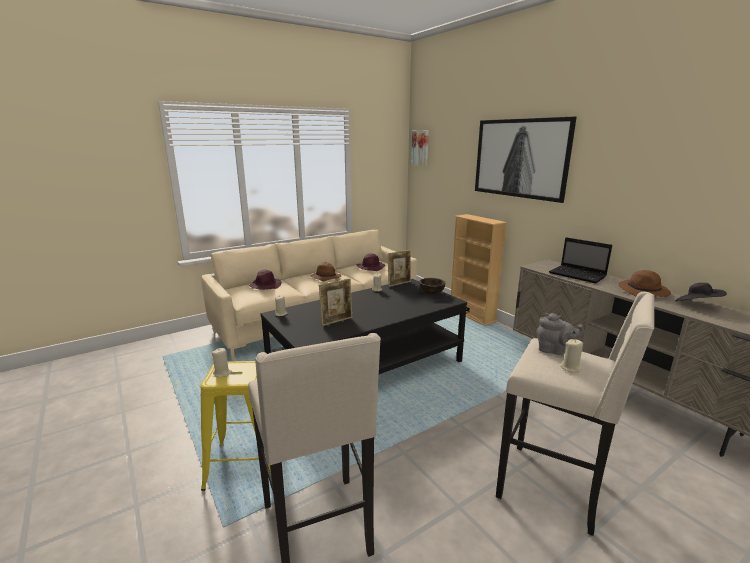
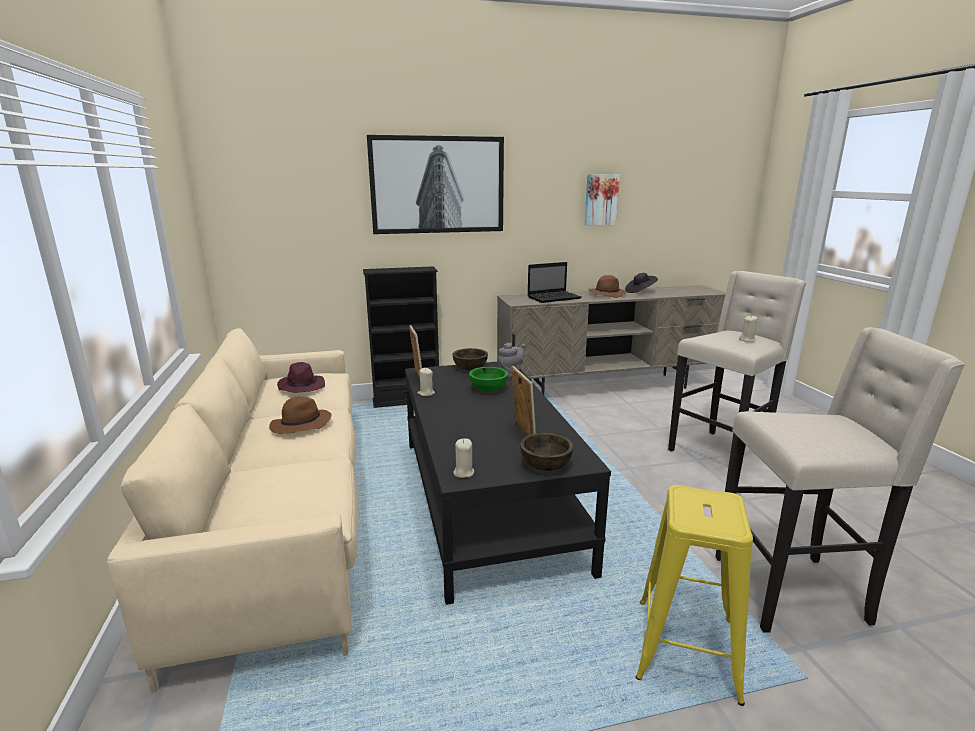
camera: 70 degrees left, 0 degrees up
beige candle [212,348,232,377] -> none
purple hat [249,270,282,290] -> none
picture [411,130,429,166] -> picture moved to [585,174,620,226]
beige bookcase [451,214,507,326] -> black bookcase [363,266,439,408]
grey teapot [536,313,584,355] -> grey teapot moved to [498,343,525,377]
none -> green bowl [469,367,508,392]
none -> brown bowl [520,433,574,471]

